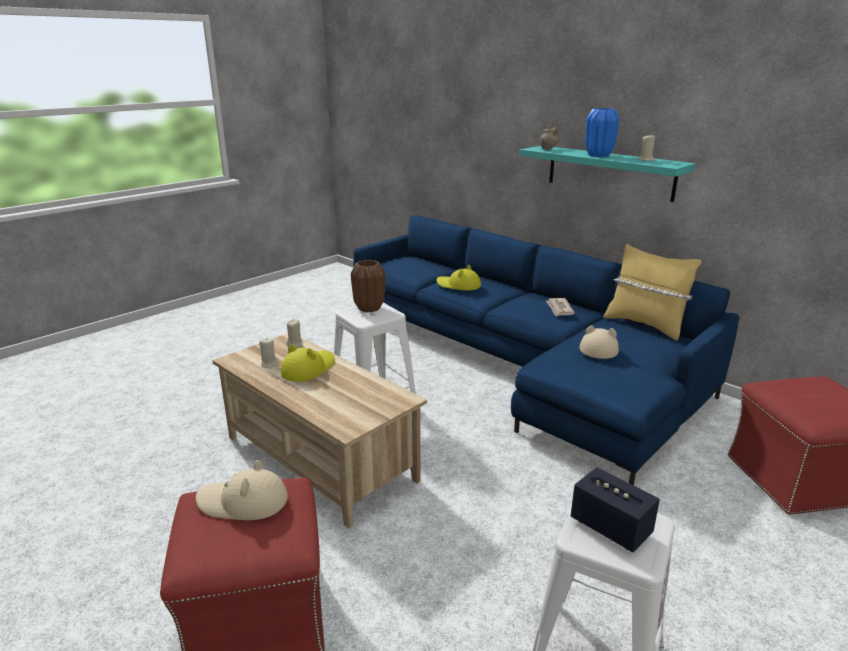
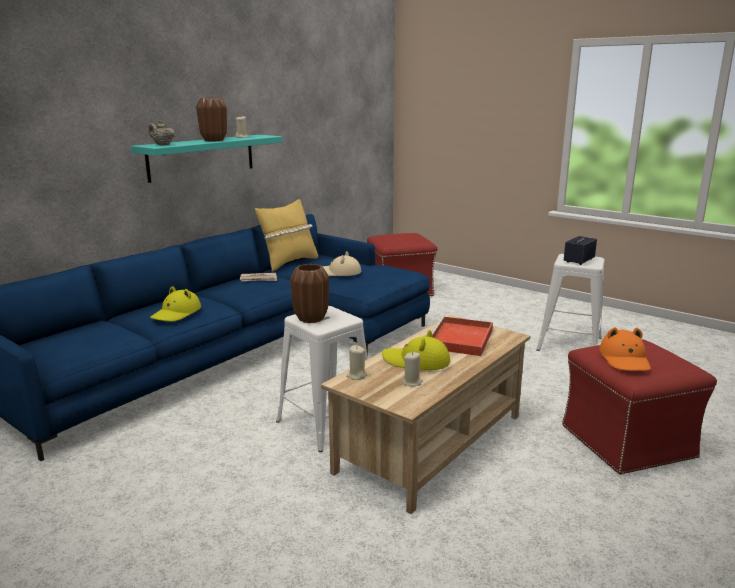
camera: 95 degrees left, 5 degrees down
beige hat [196,460,288,520] -> orange hat [599,327,651,371]
blue vase [585,108,620,157] -> brown vase [196,98,227,141]
none -> red tray [431,316,493,356]

